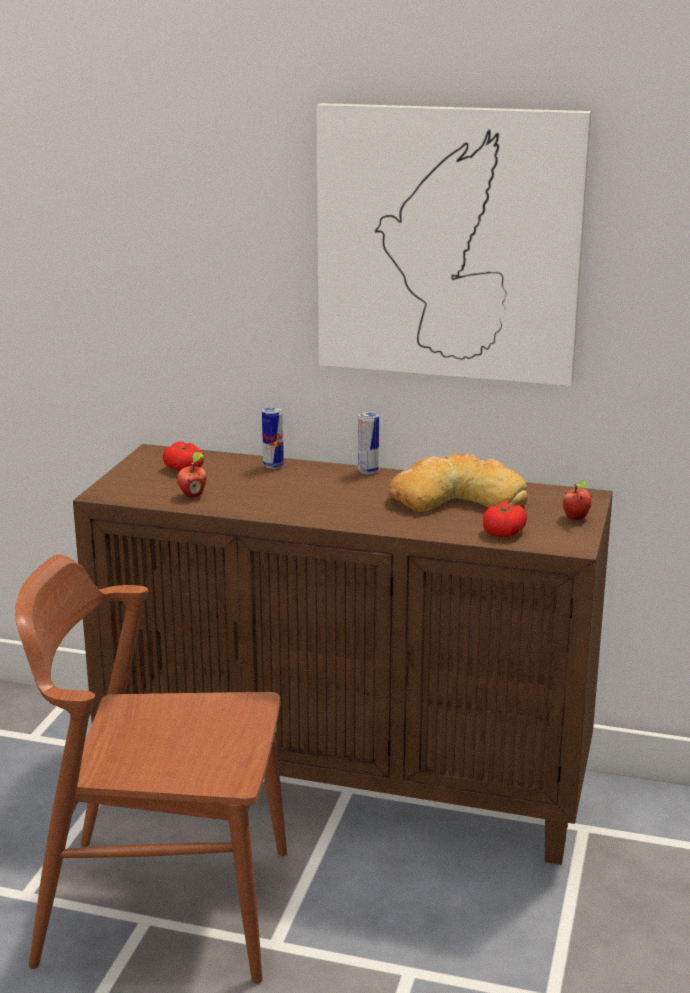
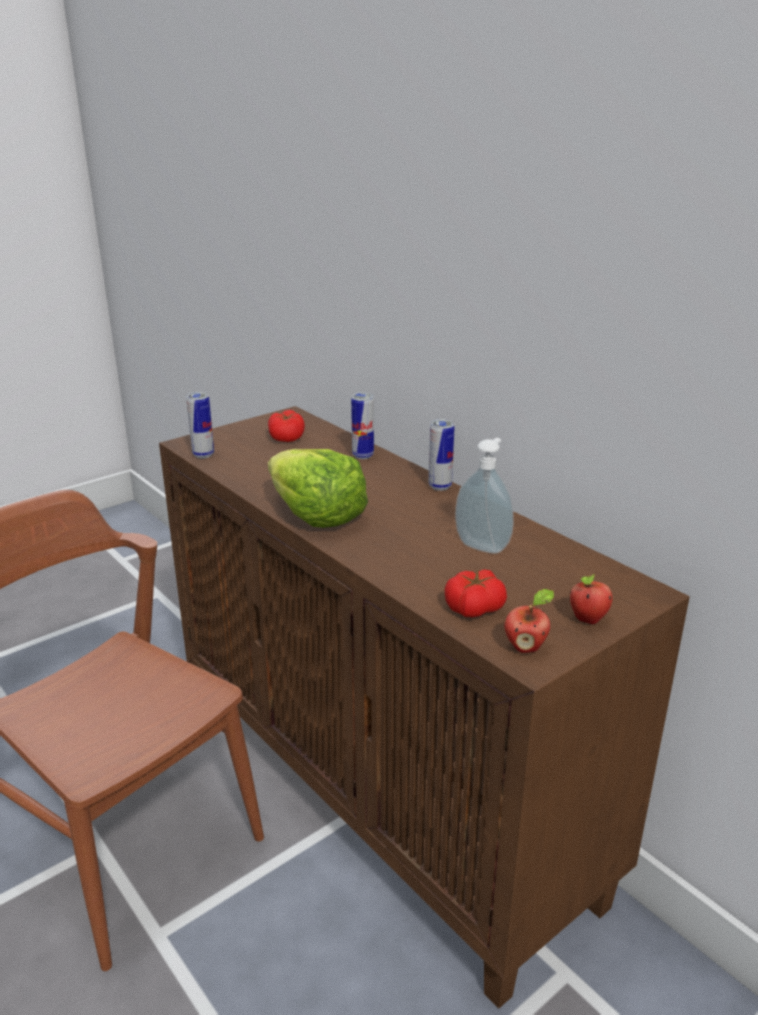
camera: 35 degrees right, 5 degrees up
apple [177,452,207,498] -> apple moved to [504,589,554,653]
picture [317,103,591,386] -> none
bread [388,454,528,513] -> soap dispenser [455,438,514,554]
none -> can [186,392,214,458]
none -> lettuce [268,449,368,528]

